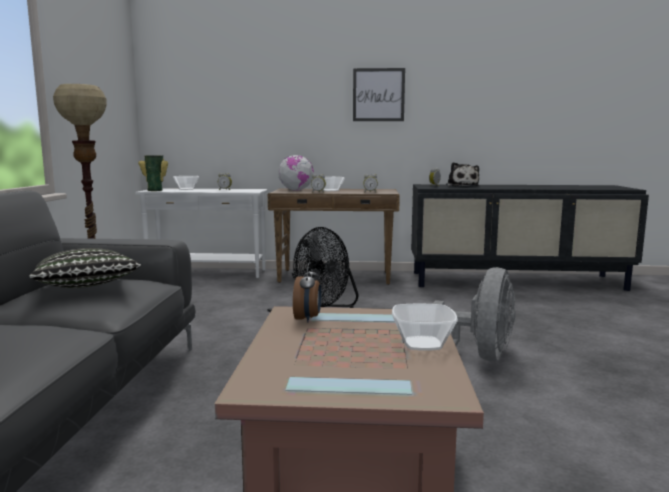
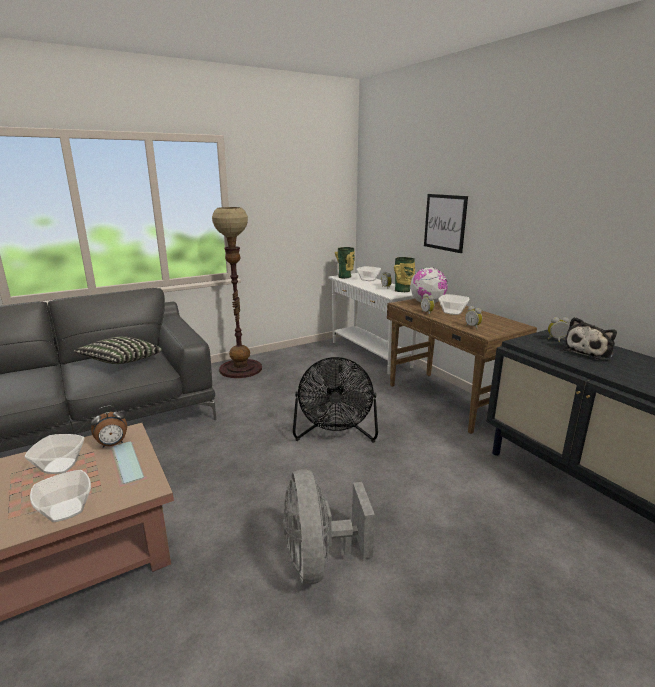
camera: 55 degrees right, 10 degrees up
picture [353,68,405,121] -> picture moved to [424,194,468,253]
grey fan [433,267,516,361] -> grey fan turned 90 degrees clockwise [283,469,375,584]
none -> bowl [25,434,84,474]
none -> vase [394,257,415,292]

